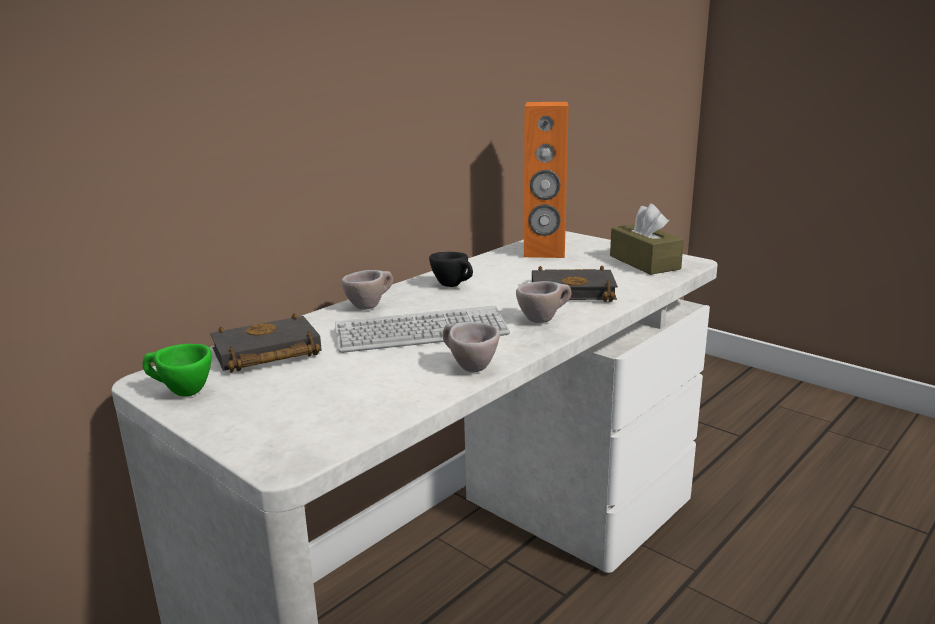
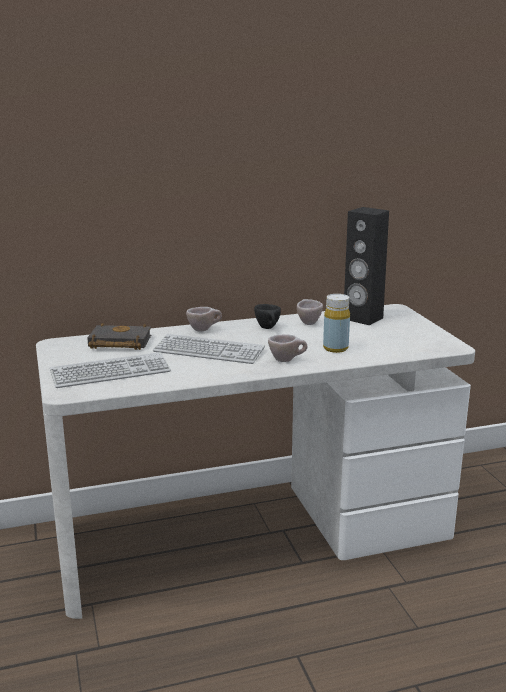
camera: 30 degrees right, 0 degrees up
green cup [143,344,212,396] -> none
beige cup [443,322,500,372] -> beige cup moved to [297,299,323,325]
orange speaker [524,102,569,258] -> black speaker [344,207,389,325]
black book [532,266,618,302] -> yellow bottle [323,294,350,353]
brown tissue box [610,203,684,275] -> none
none -> keyboard [50,352,171,388]

